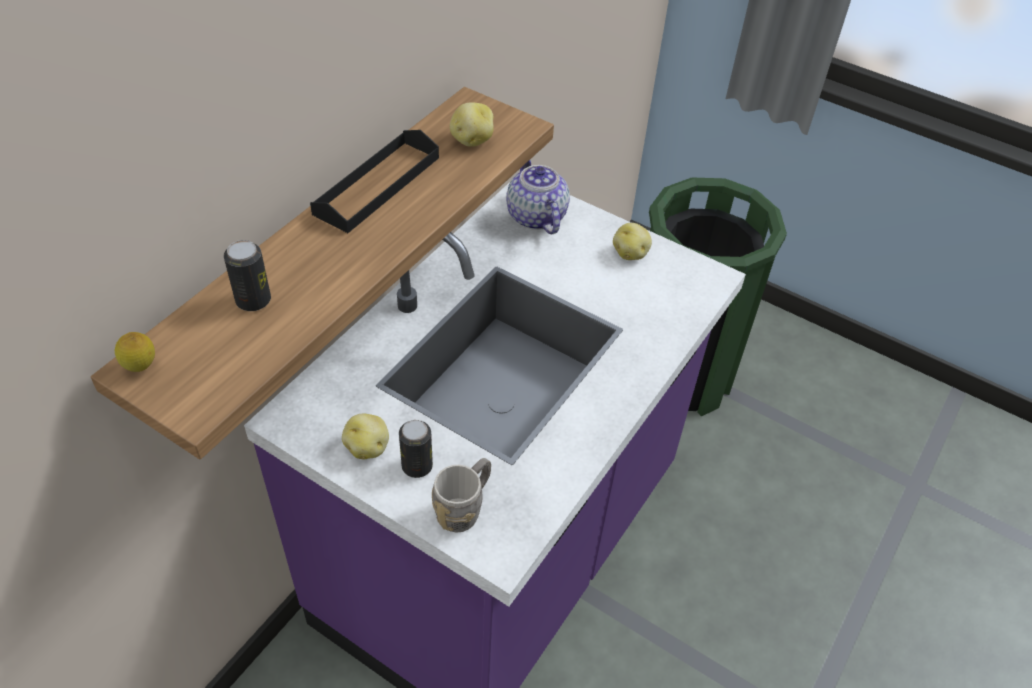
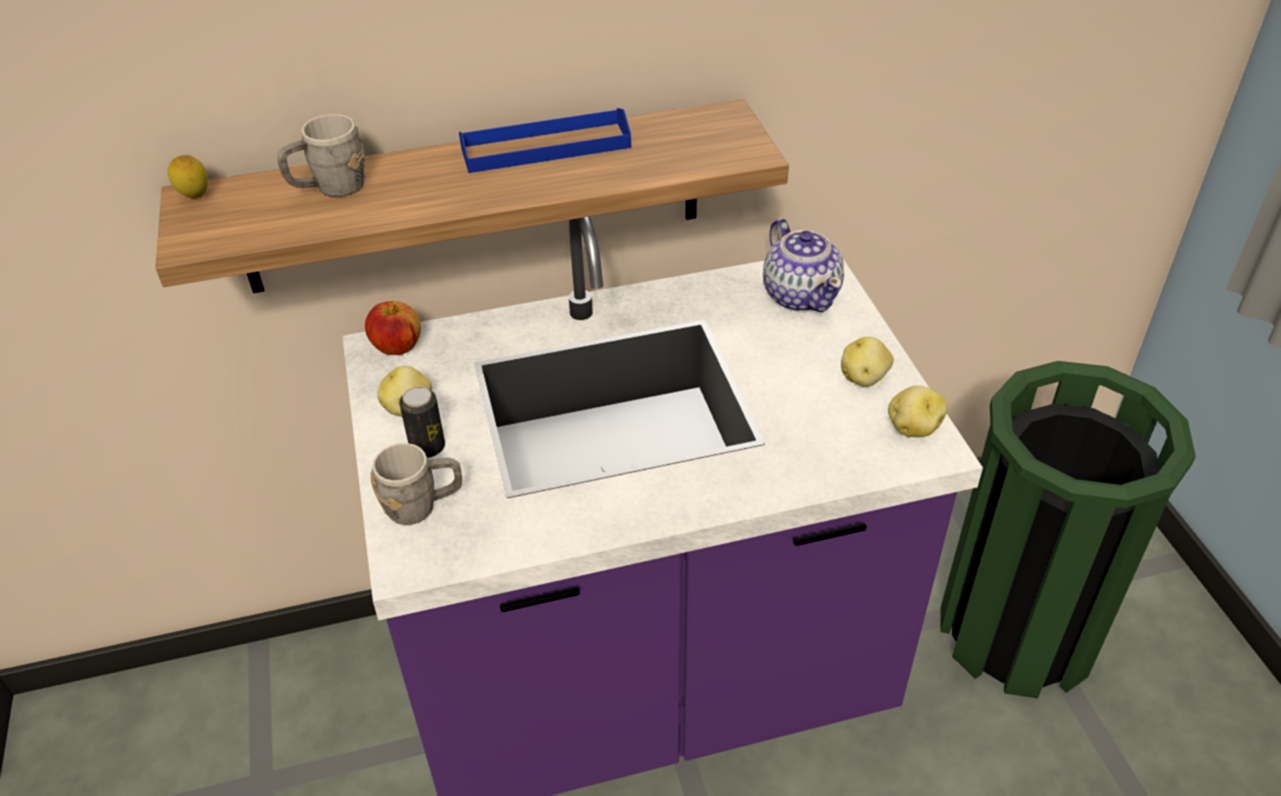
camera: 45 degrees right, 5 degrees down
can [224,240,271,311] -> grey mug [277,114,366,197]
black tray [310,130,439,233] -> blue tray [459,108,631,173]
potato [450,102,494,147] -> potato moved to [888,385,947,437]
teapot [506,160,570,234] -> teapot turned 135 degrees clockwise [763,218,844,312]
none -> apple [365,301,421,355]

